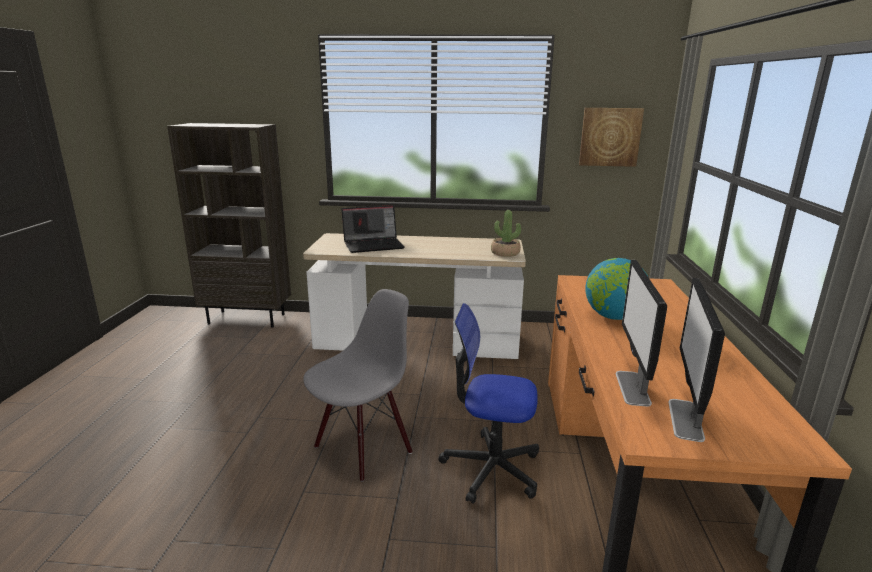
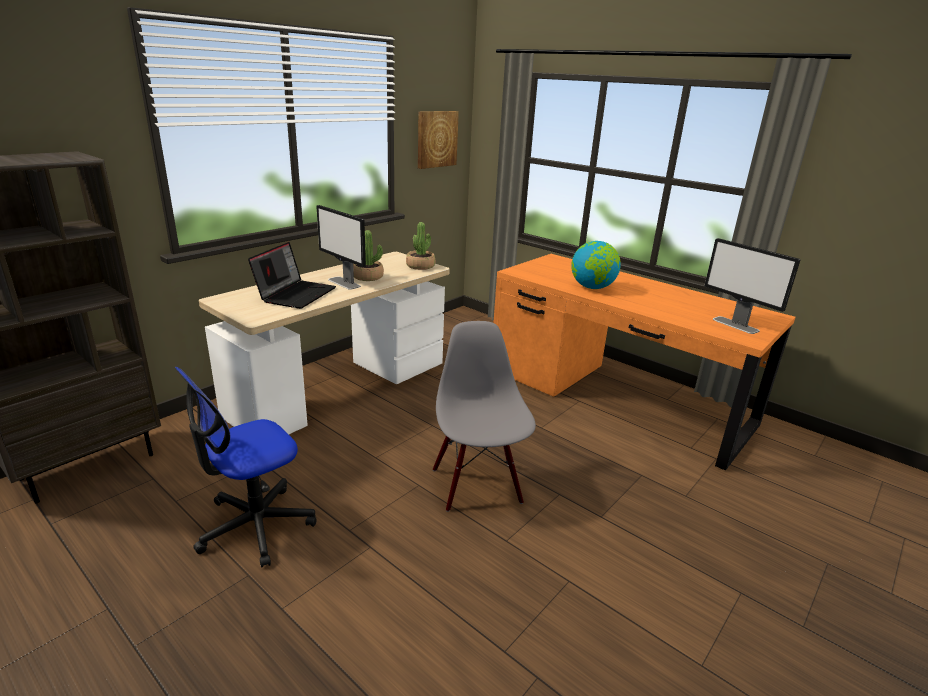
camera: 55 degrees left, 5 degrees up
office chair [439,303,539,504] -> office chair moved to [174,367,317,567]
monitor [616,260,667,407] -> monitor moved to [316,205,366,290]
none -> potted plant [353,230,384,281]

